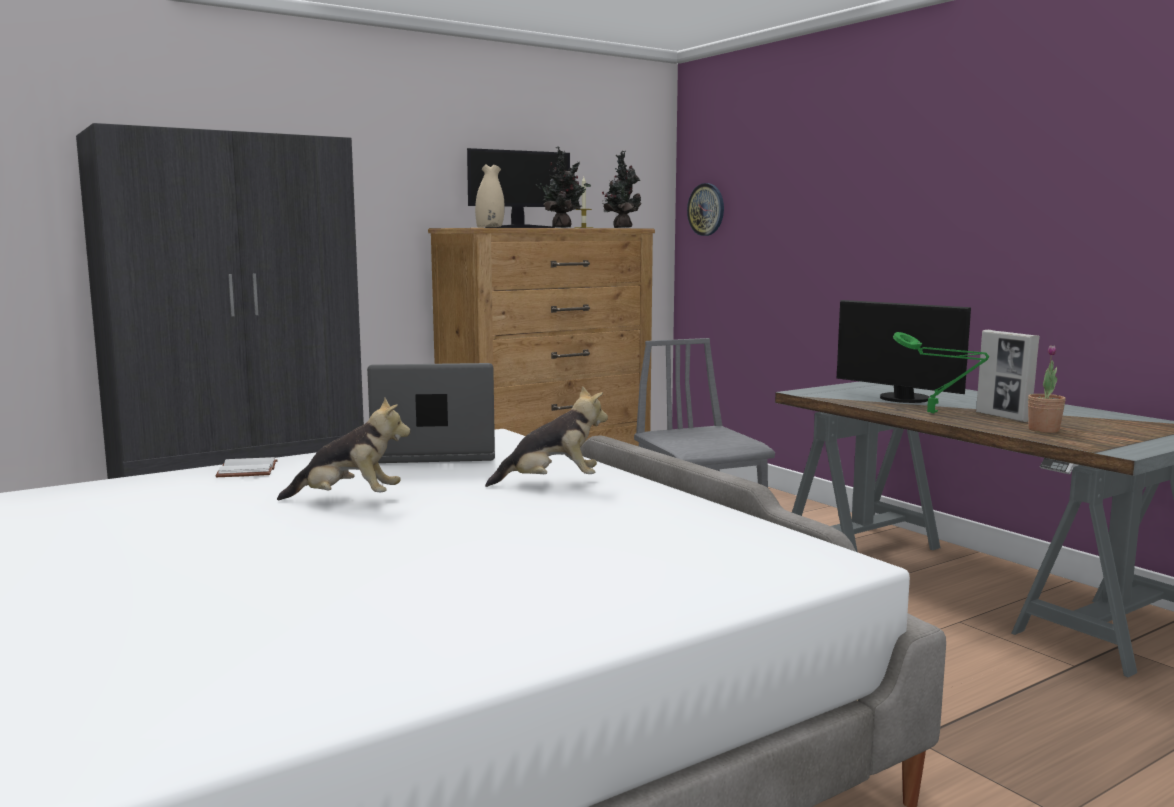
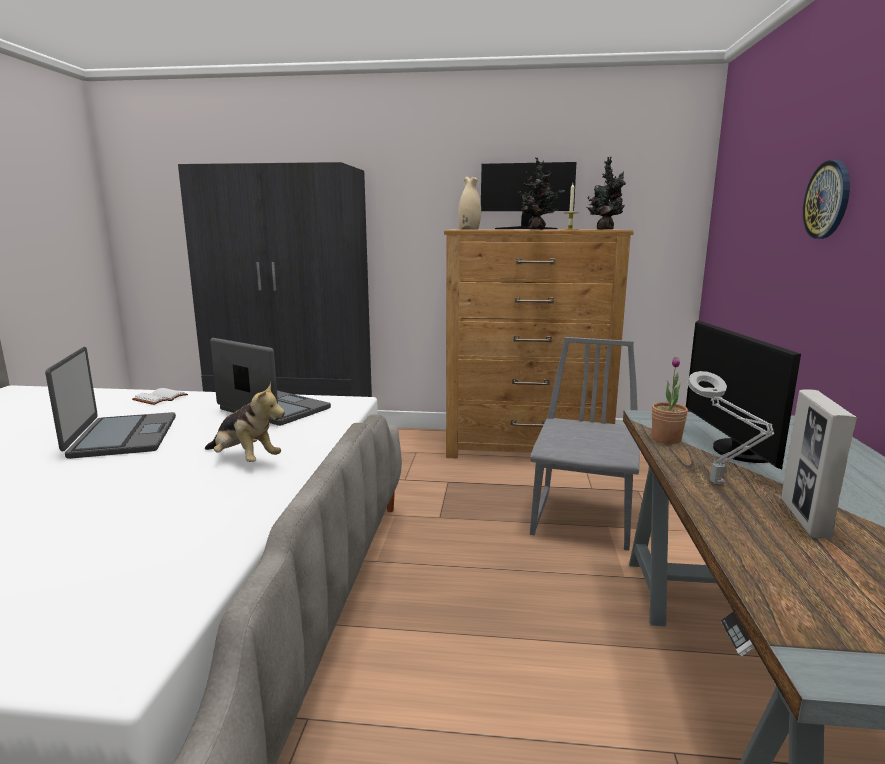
camera: 40 degrees right, 5 degrees up
plush toy [277,398,411,500] -> laptop [45,347,176,459]
wall clock [687,183,724,236] -> wall clock moved to [803,160,850,239]
green table lamp [893,332,989,413] -> grey table lamp [688,371,774,484]
potted plant [1028,345,1066,433] -> potted plant moved to [652,357,688,444]

